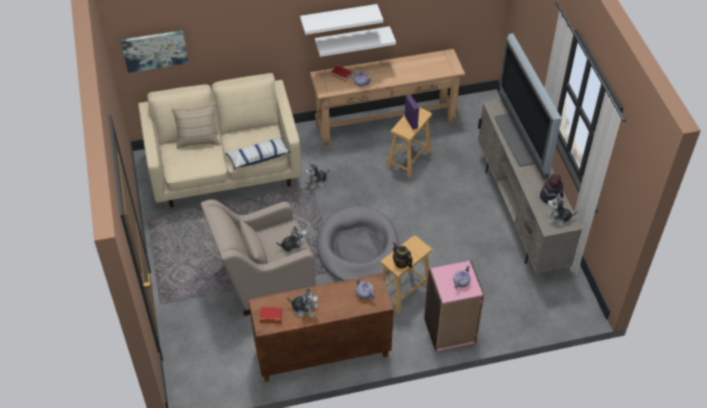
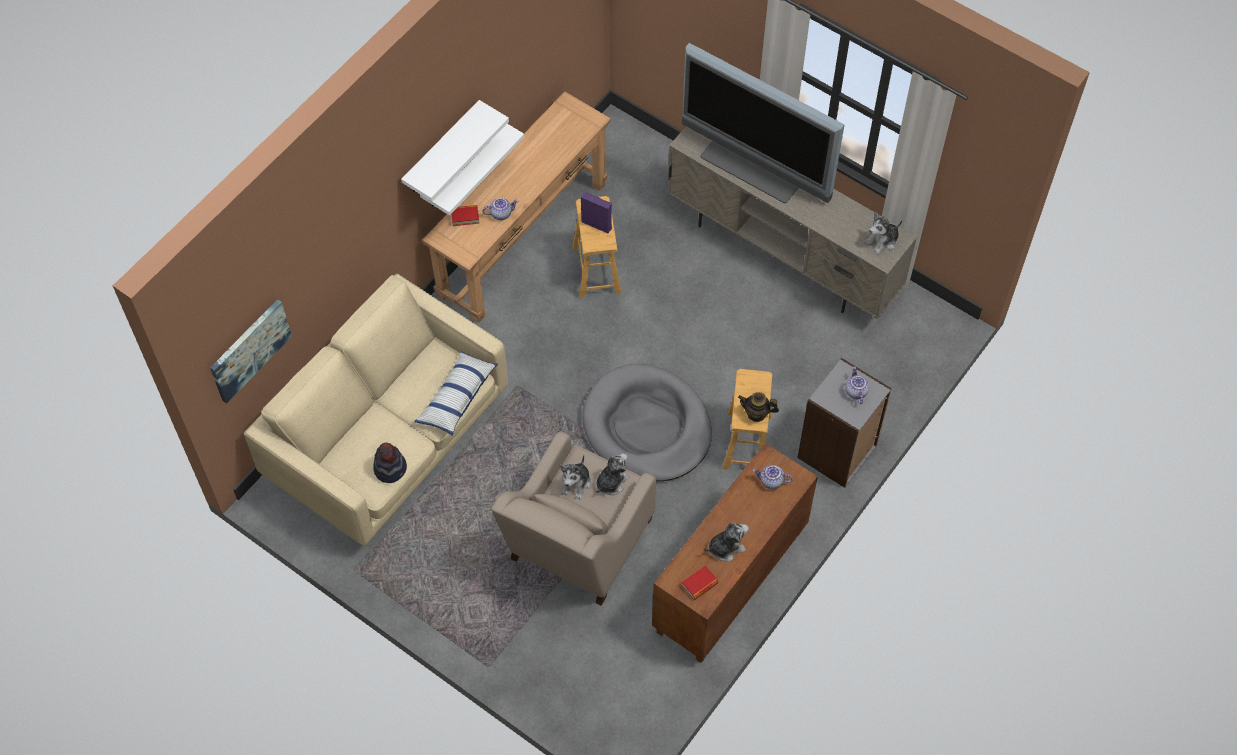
camera: 40 degrees left, 10 degrees up
beige pillow [172,102,221,149] -> none
plush toy [305,161,329,189] -> plush toy moved to [560,455,591,500]
pink bookcase [424,260,485,352] -> grey bookcase [797,358,892,488]
hat [540,174,563,204] -> hat moved to [373,443,407,483]

